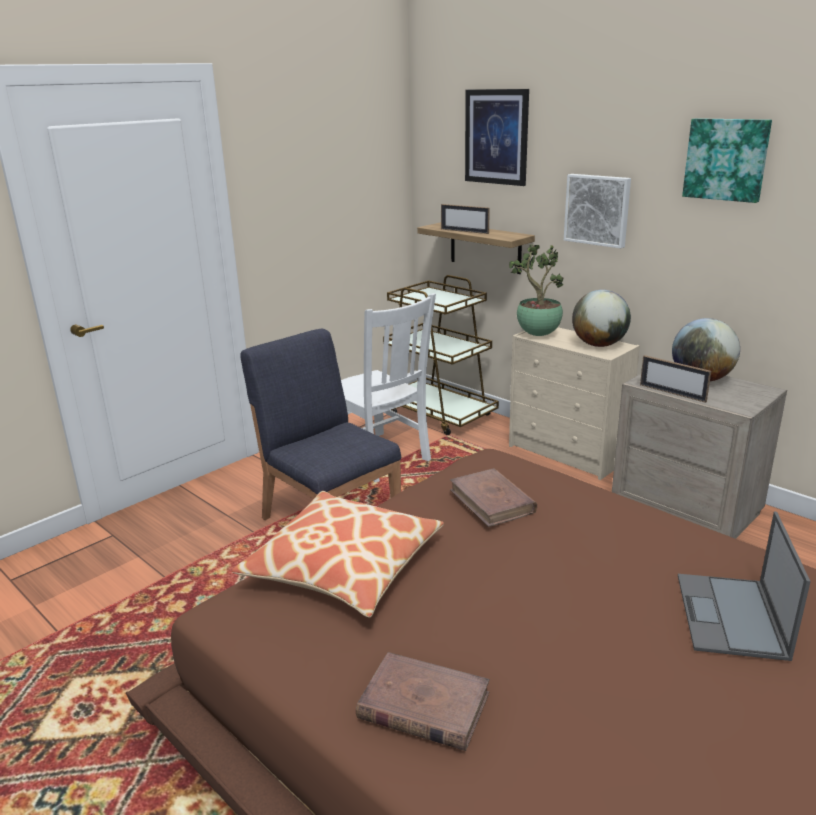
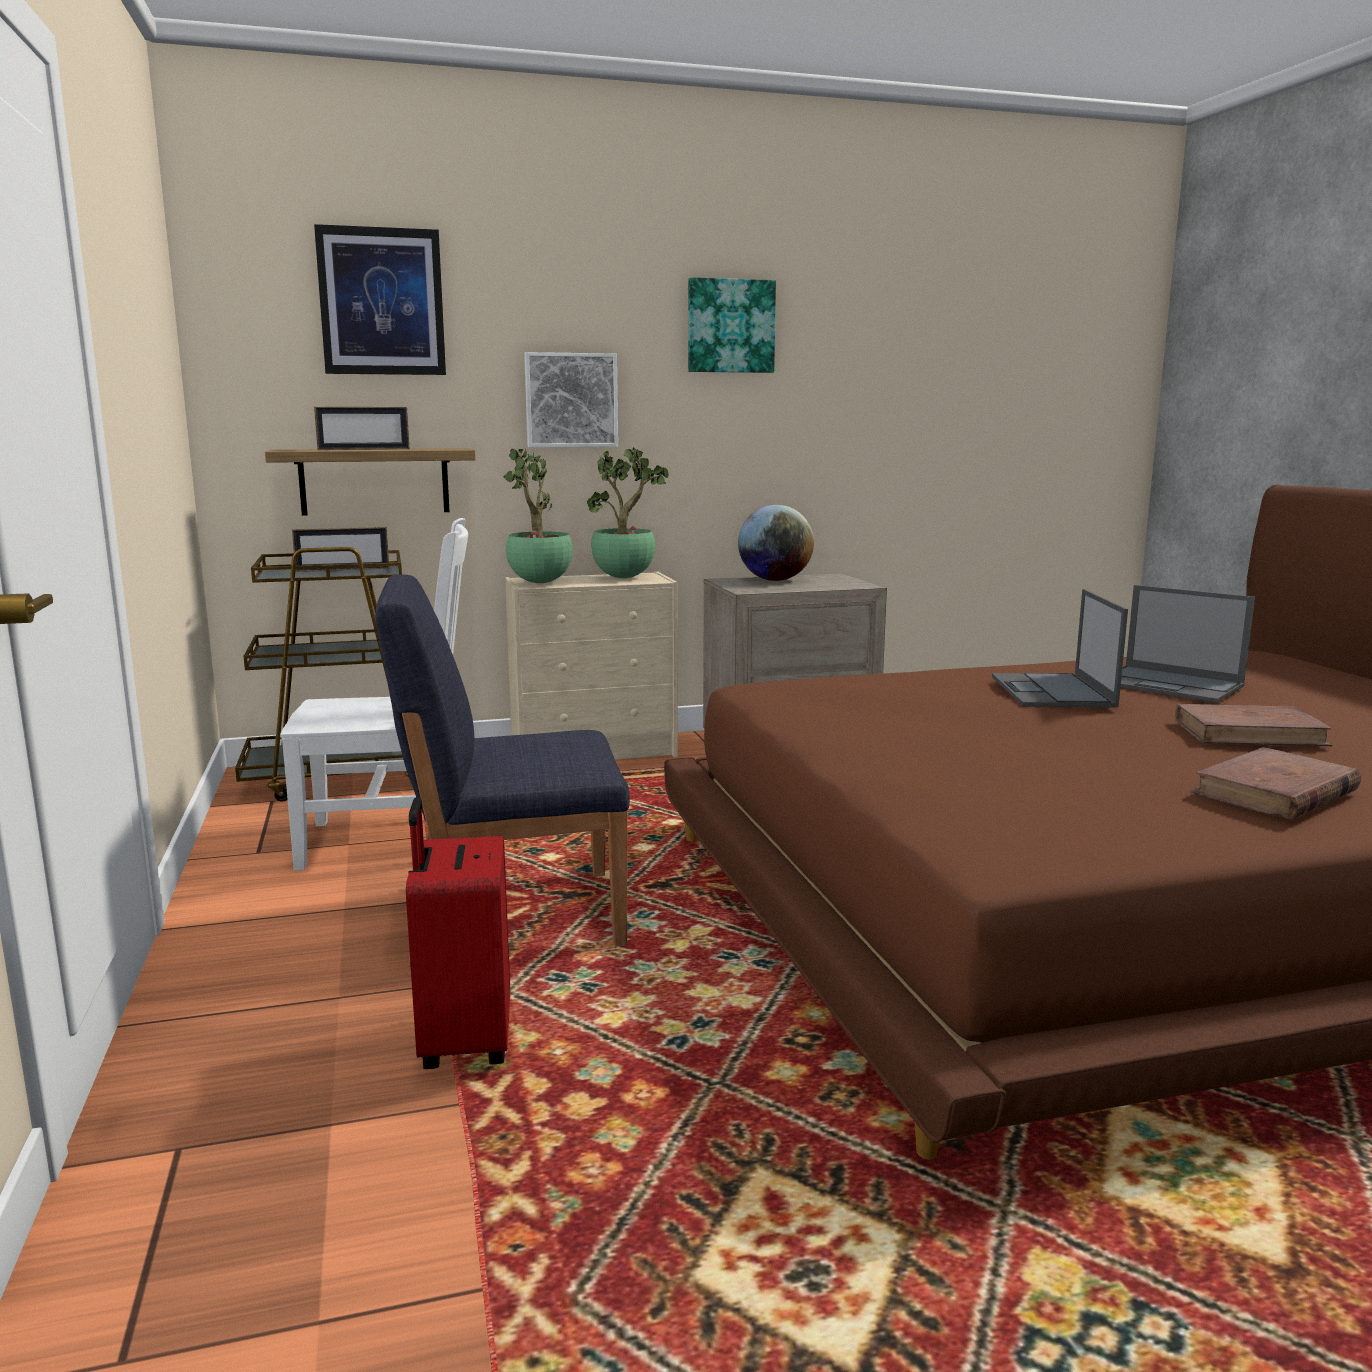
camera: 60 degrees left, 10 degrees down
pillow [232,491,444,617] -> none
brown book [450,468,537,527] -> brown book moved to [1175,704,1332,746]
globe [572,290,631,347] -> potted plant [587,447,668,578]
picture frame [640,355,711,403] -> picture frame moved to [292,527,389,572]
none -> red suitcase [406,797,510,1069]
none -> laptop [992,589,1128,707]

